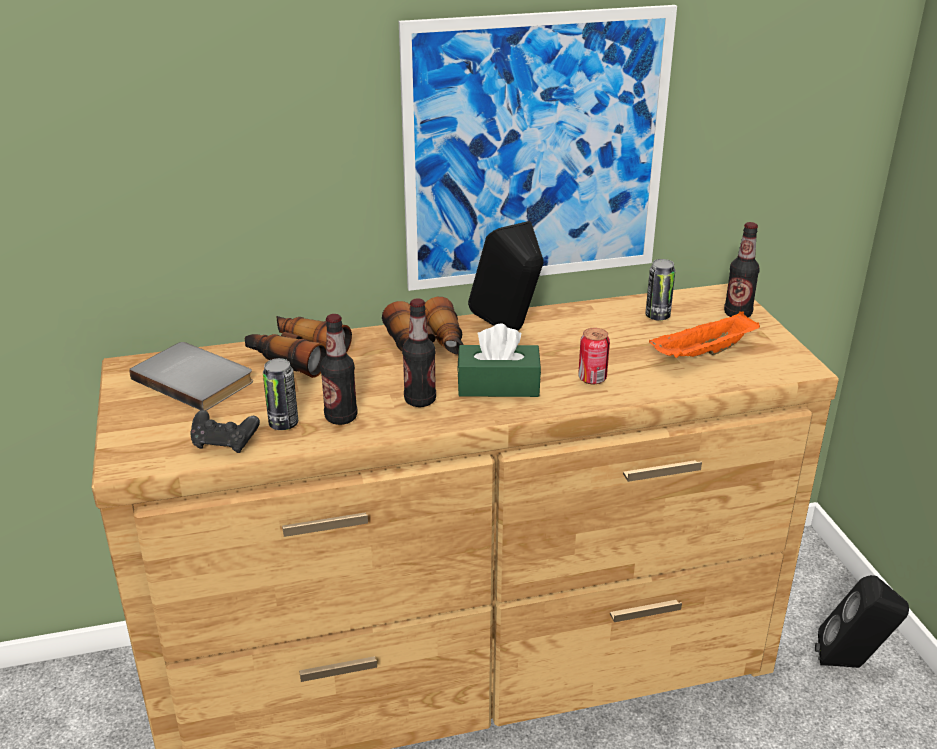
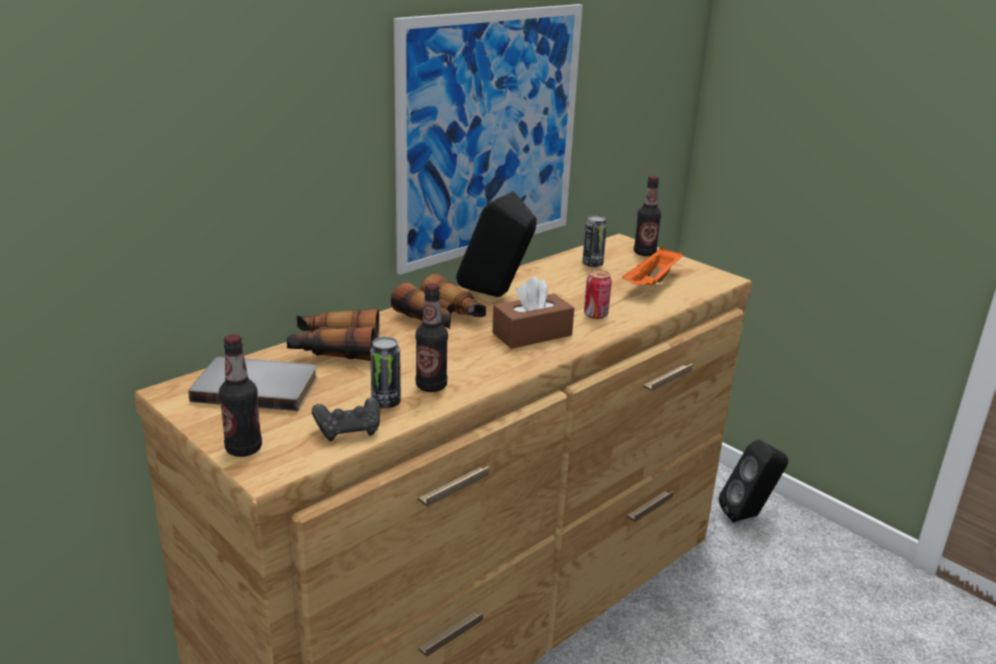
camera: 30 degrees left, 5 degrees down
bottle [402,298,436,407] -> bottle moved to [219,334,262,457]
green tissue box [457,324,541,397] -> brown tissue box [492,276,574,349]

